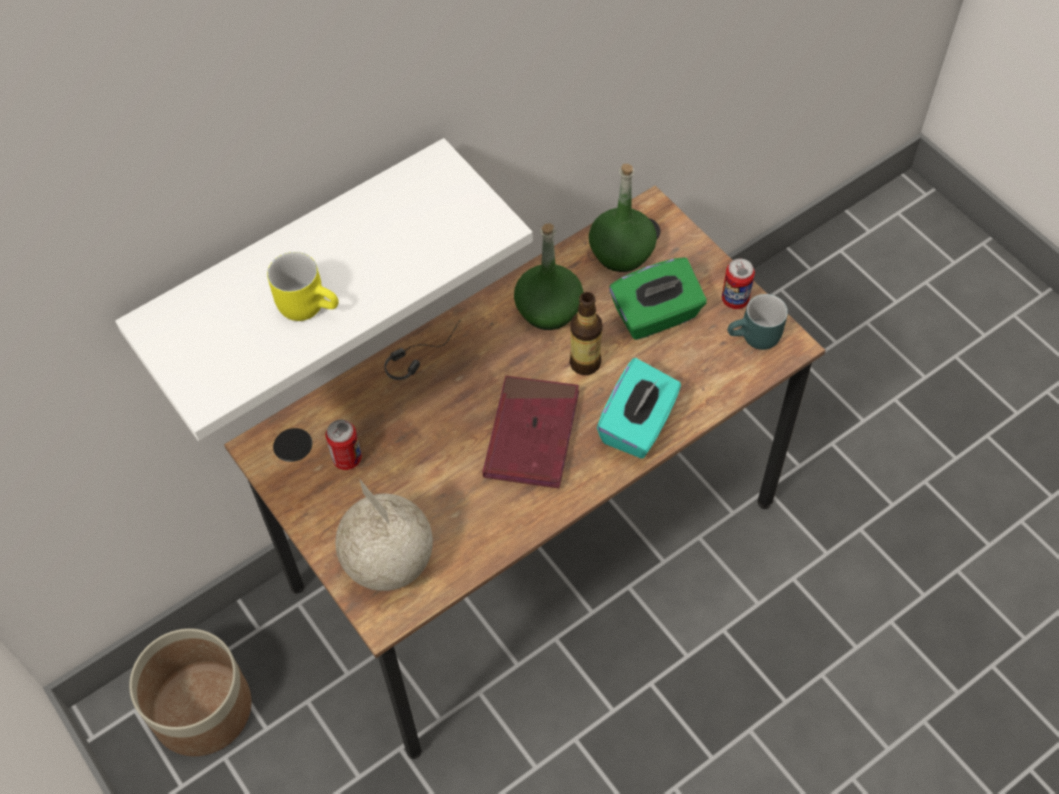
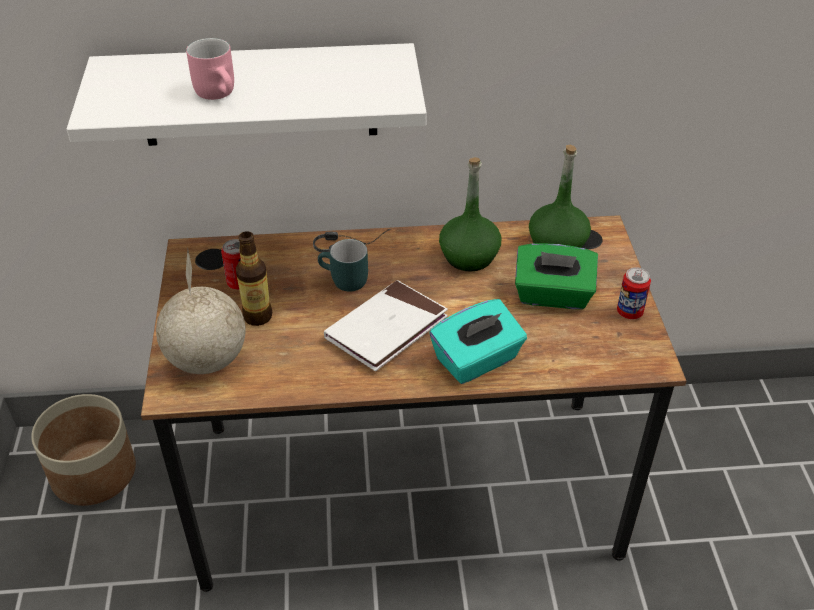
camera: 30 degrees right, 15 degrees down
yellow mug [267,252,339,321] -> pink mug [186,38,234,100]
red book [482,376,579,488] -> white book [324,280,448,371]
bottle [570,292,602,375] -> bottle moved to [236,231,272,326]
turquoise mug [728,294,788,350] -> turquoise mug moved to [318,239,368,292]

